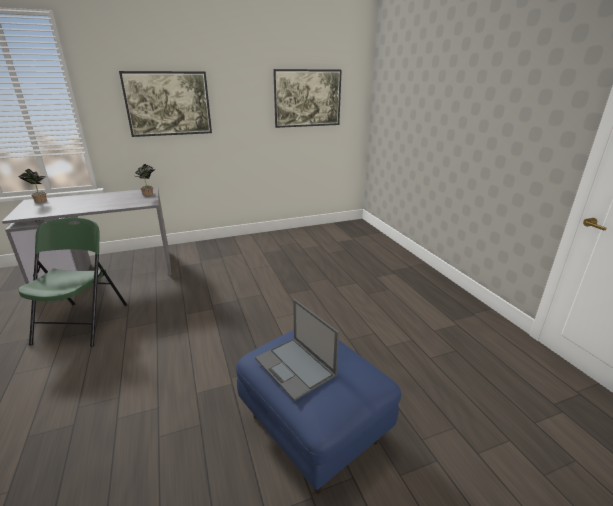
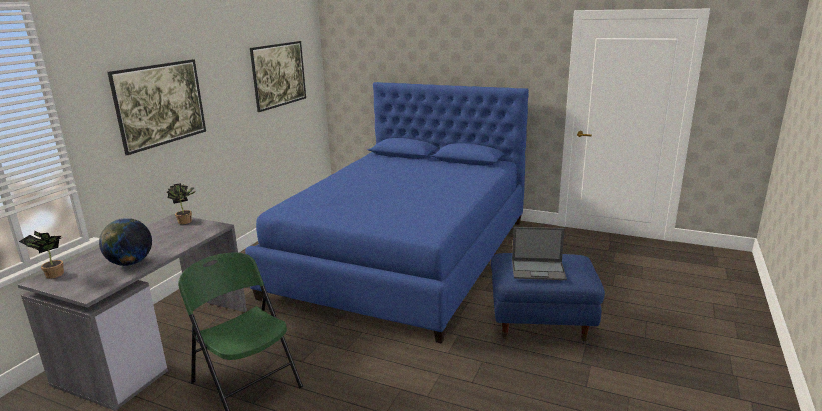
camera: 45 degrees left, 5 degrees down
none -> globe [99,218,152,266]
none -> blue bed [245,82,529,344]

